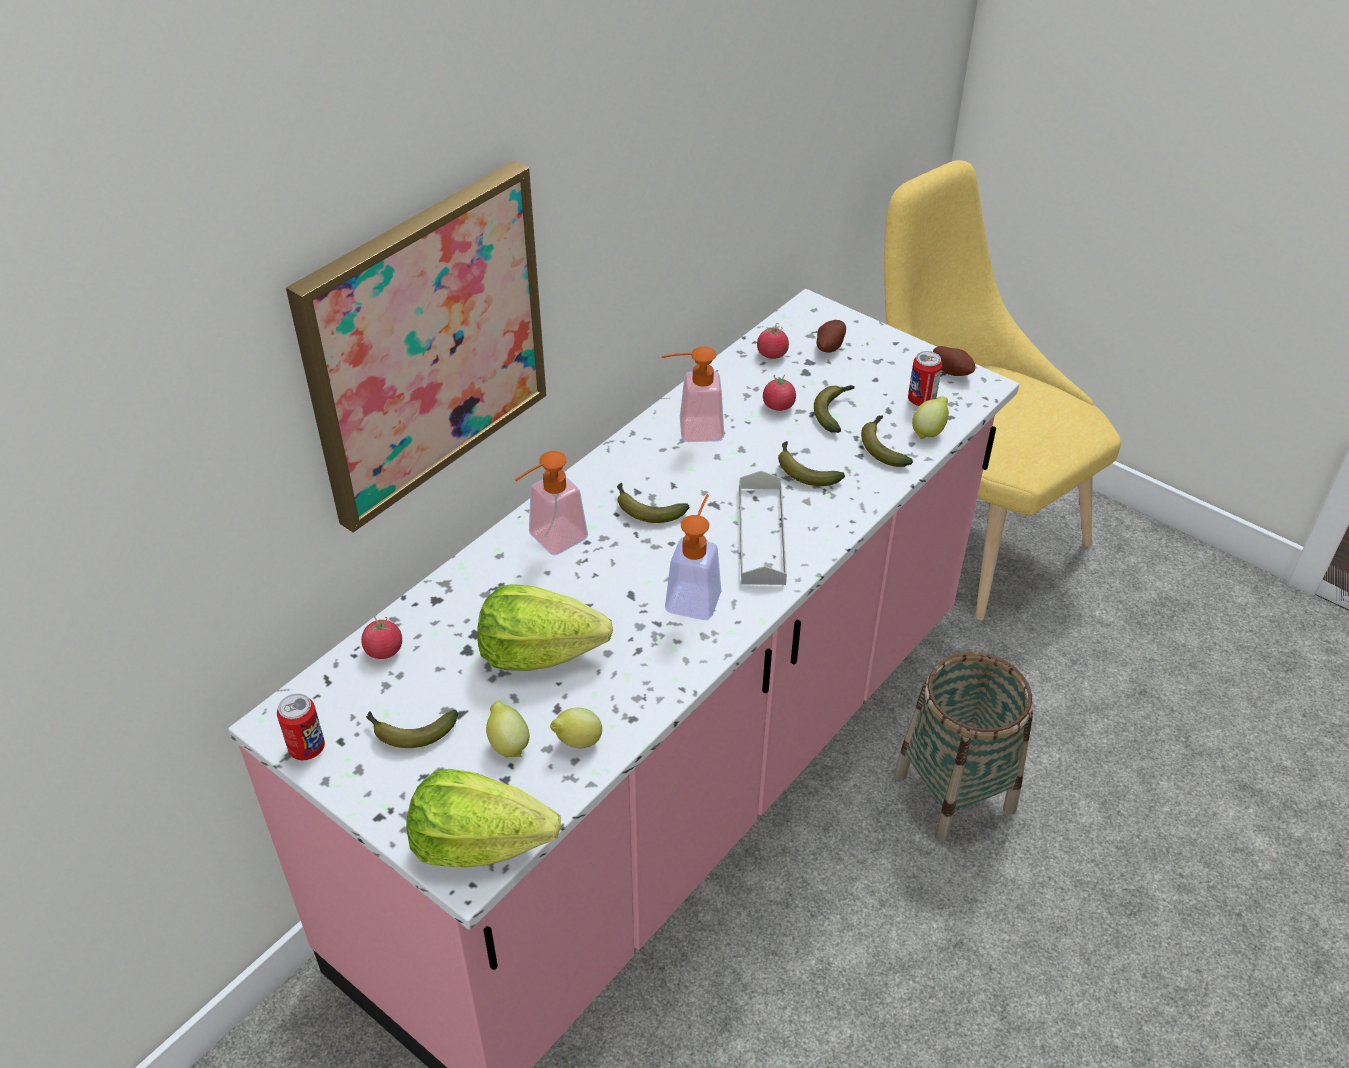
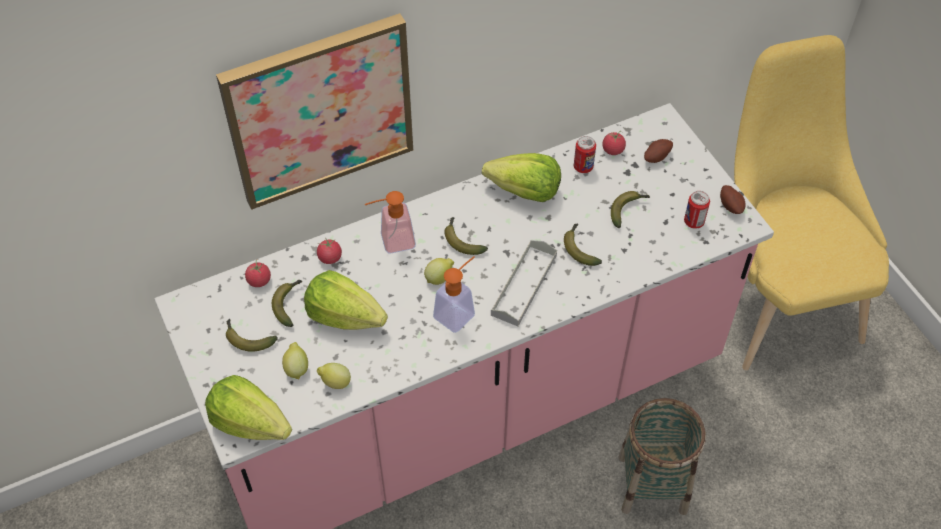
camera: 25 degrees right, 10 degrees up
can [277,693,325,760] -> can moved to [574,136,596,173]
soap dispenser [661,346,724,442] -> lettuce [482,153,561,202]
tomato [763,375,796,411] -> tomato moved to [317,239,342,264]
banana [861,416,913,467] -> banana moved to [272,280,302,327]
lemon [912,396,949,439] -> lemon moved to [424,258,454,285]

